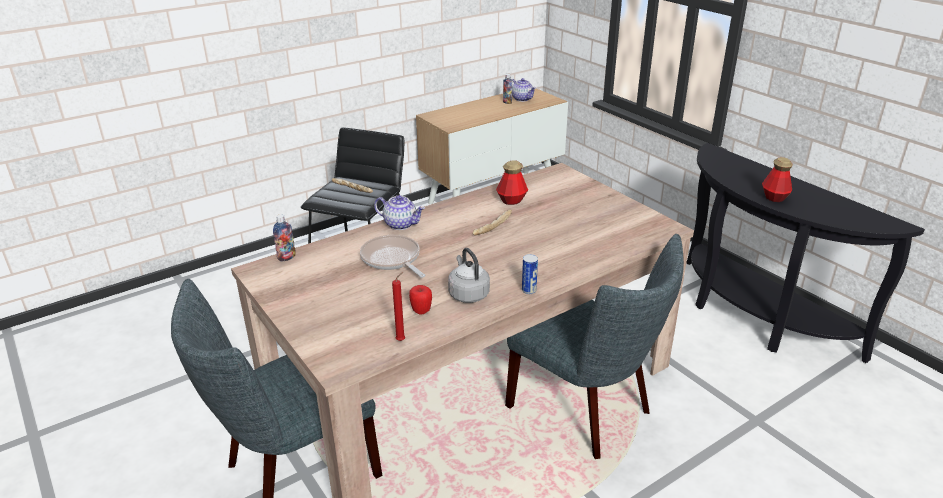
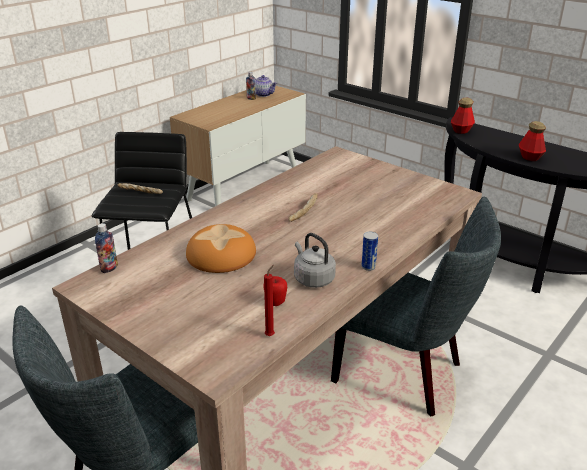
camera: 15 degrees left, 0 degrees up
frying pan [360,235,426,278] -> bread [186,224,256,273]
teapot [374,195,425,230] -> none
bottle [496,161,528,205] -> bottle moved to [451,97,475,134]

